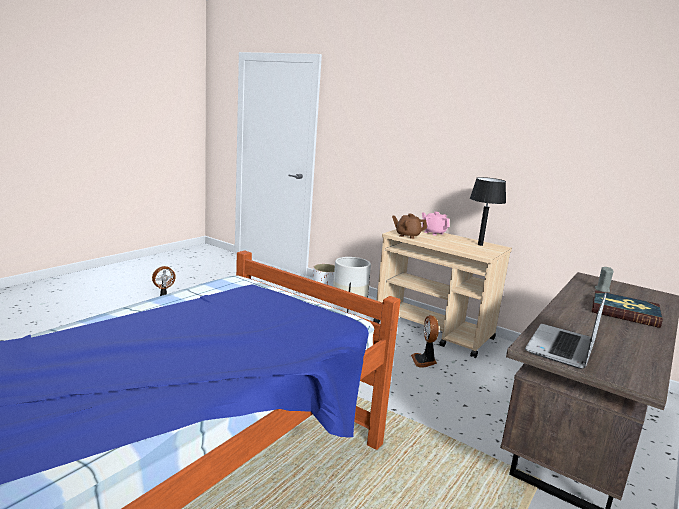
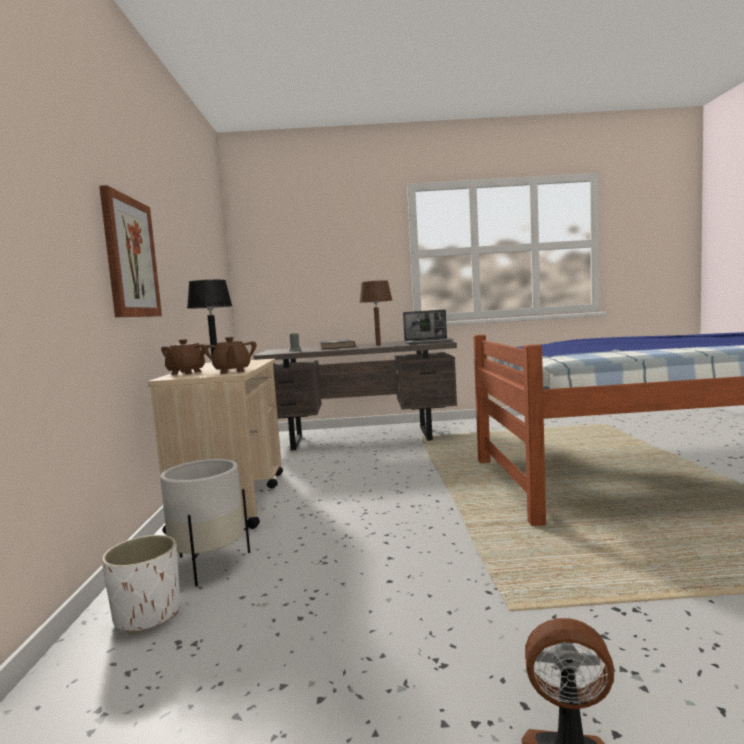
camera: 125 degrees left, 10 degrees down
fan [411,315,439,368] -> none
pink teapot [422,212,450,236] -> brown teapot [161,339,205,375]
none -> picture [99,185,162,317]
none -> brown table lamp [359,280,392,346]

